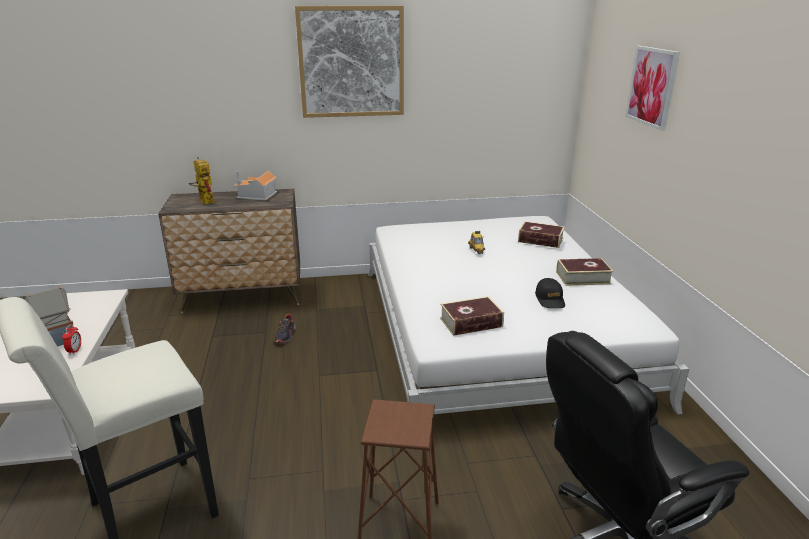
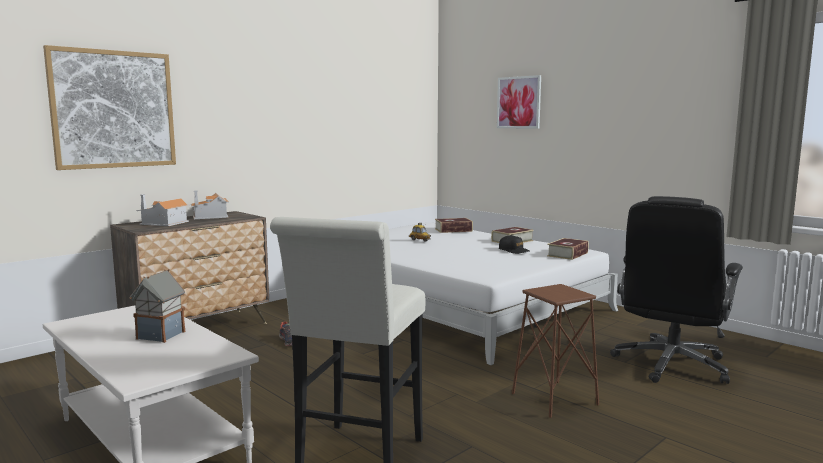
camera: 35 degrees left, 15 degrees down
alarm clock [62,324,81,355] -> none
toy robot [189,157,215,204] -> toy house [136,194,190,226]
picture [295,6,404,118] -> picture moved to [43,45,176,170]
book [440,296,504,336] -> book moved to [547,238,589,260]

